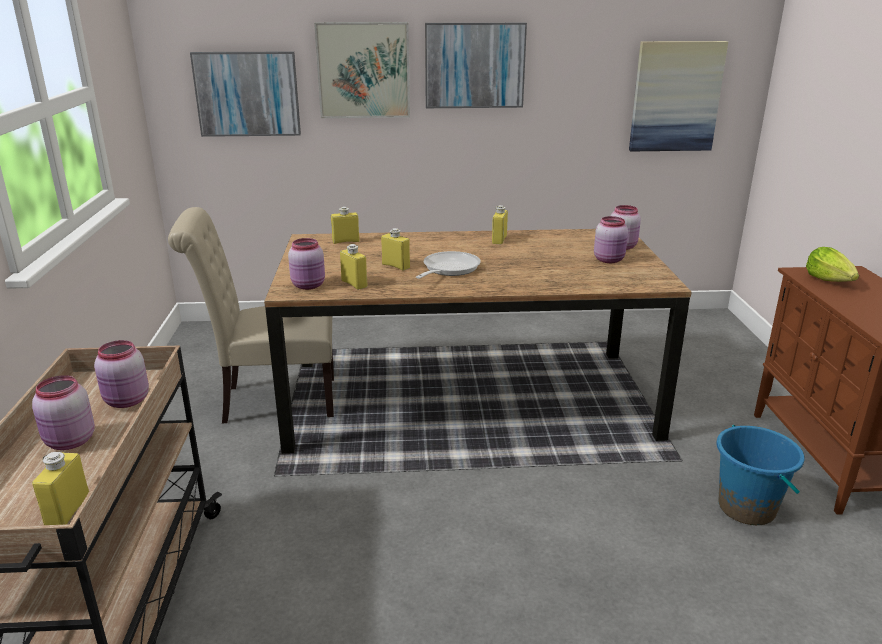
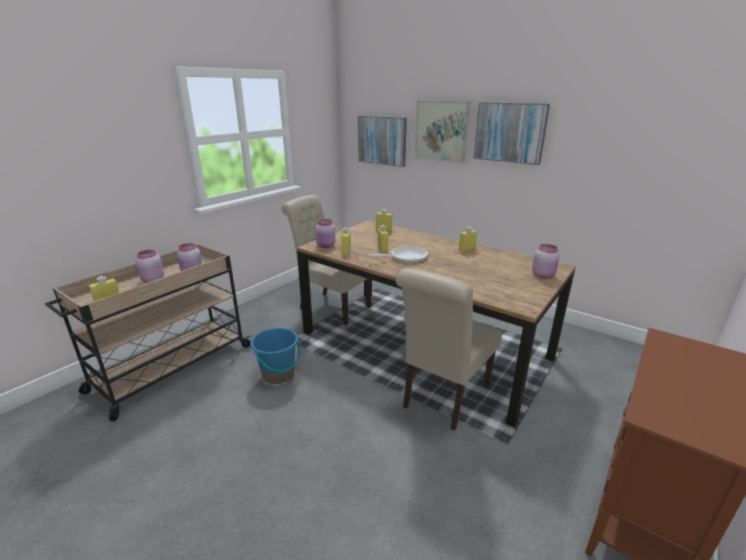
camera: 40 degrees right, 0 degrees up
pink jar [594,216,628,263] -> none
picture [629,41,728,151] -> none
blue bucket [717,425,805,525] -> blue bucket moved to [250,328,301,384]
lettuce [806,247,859,282] -> none
none -> beige chair [396,268,502,431]

